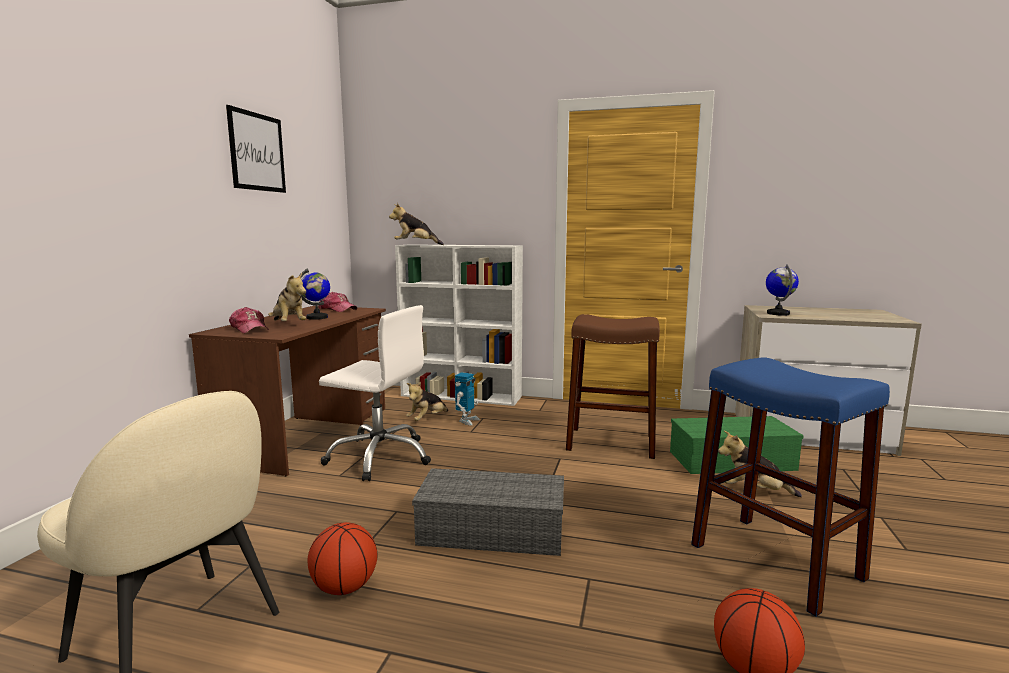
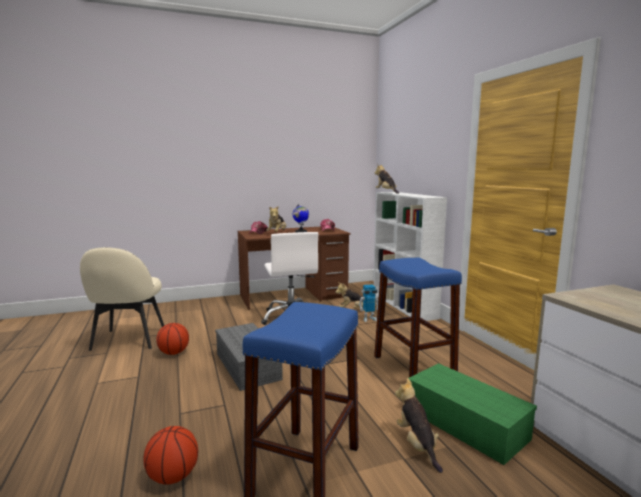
camera: 55 degrees right, 0 degrees up
picture [226,105,286,193] -> none
brown stool [566,314,660,459] -> blue stool [374,258,462,378]
globe [766,264,799,316] -> none

